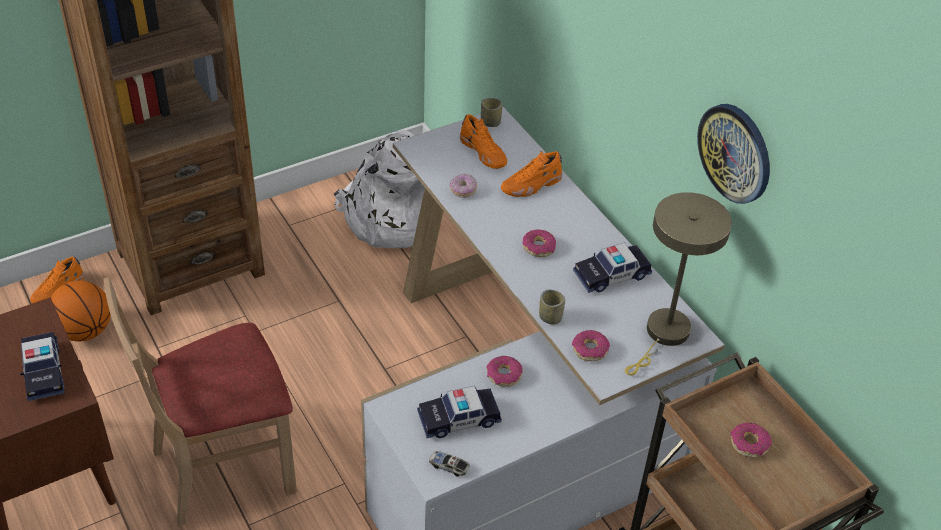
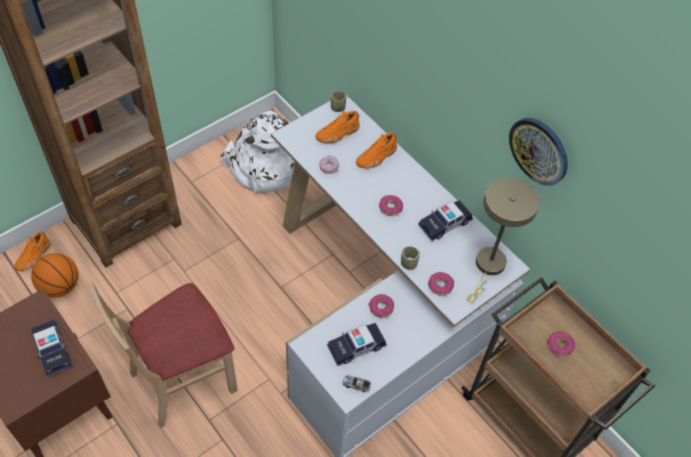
camera: 10 degrees left, 10 degrees up
orange shoe [460,114,507,169] -> orange shoe turned 105 degrees clockwise [315,111,360,143]

